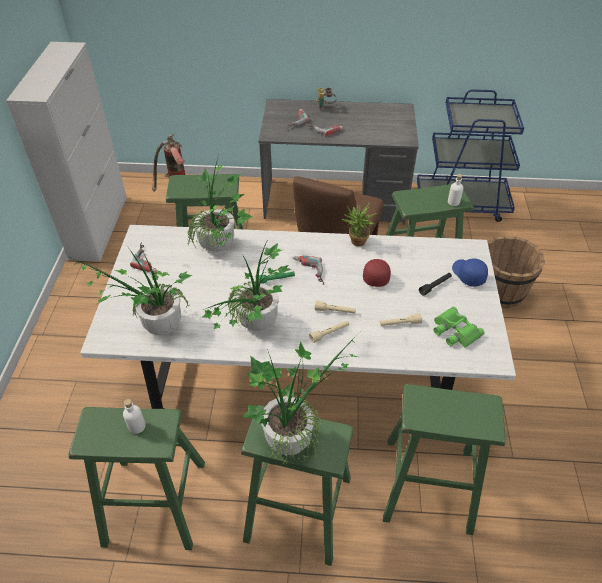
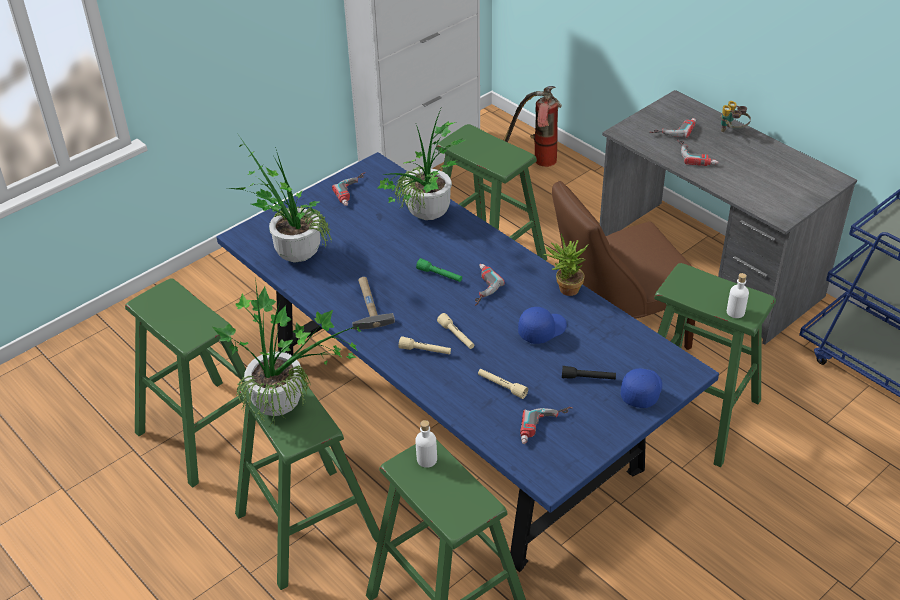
camera: 45 degrees right, 5 degrees down
white dining table [80,225,516,409] -> blue dining table [217,152,719,572]
white bottle [123,399,146,434] -> white bottle moved to [415,420,437,468]
potted plant [202,239,292,331] -> hammer [352,277,395,330]
red cap [363,259,391,287] -> blue cap [518,307,567,344]
green binoculars [434,306,485,347] -> power drill [520,407,573,444]
brown bucket [488,236,545,308] -> none

